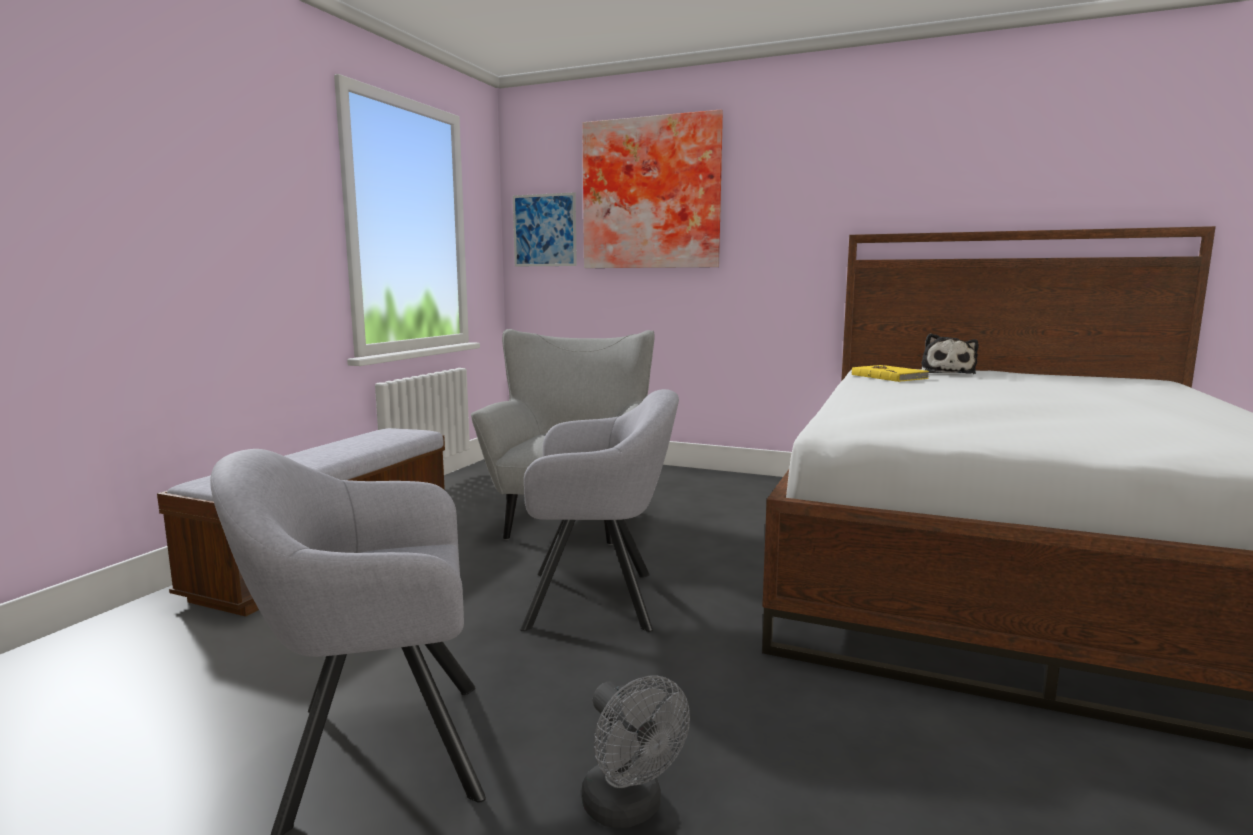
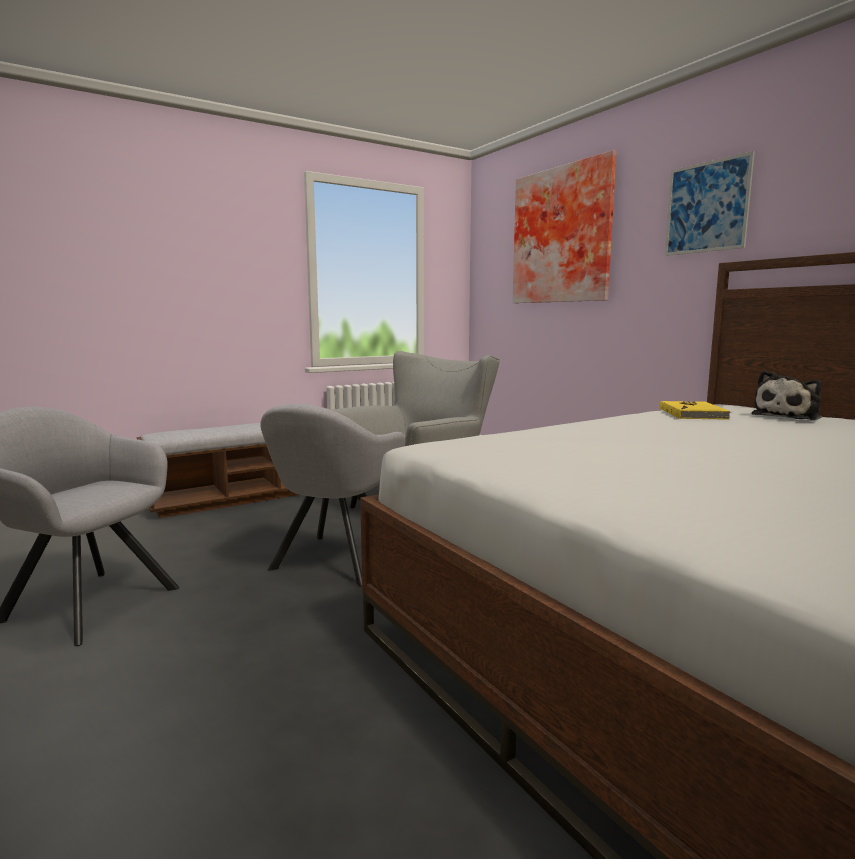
camera: 35 degrees right, 0 degrees up
picture [513,192,577,266] -> picture moved to [665,151,755,256]
grey armchair [520,389,679,632] -> grey armchair turned 75 degrees clockwise [260,404,405,587]
grey fan [581,675,690,828] -> none

